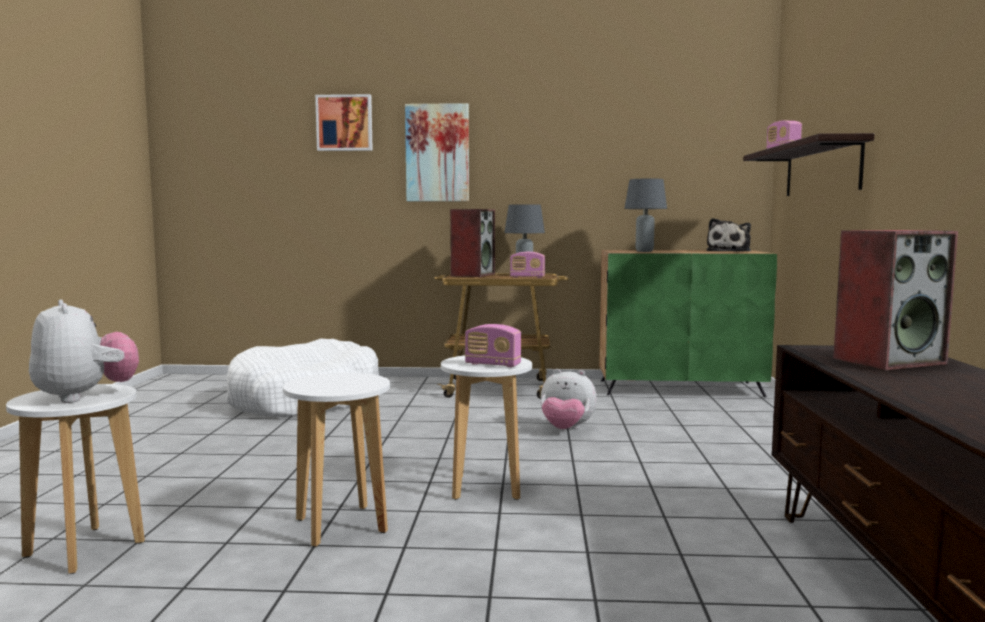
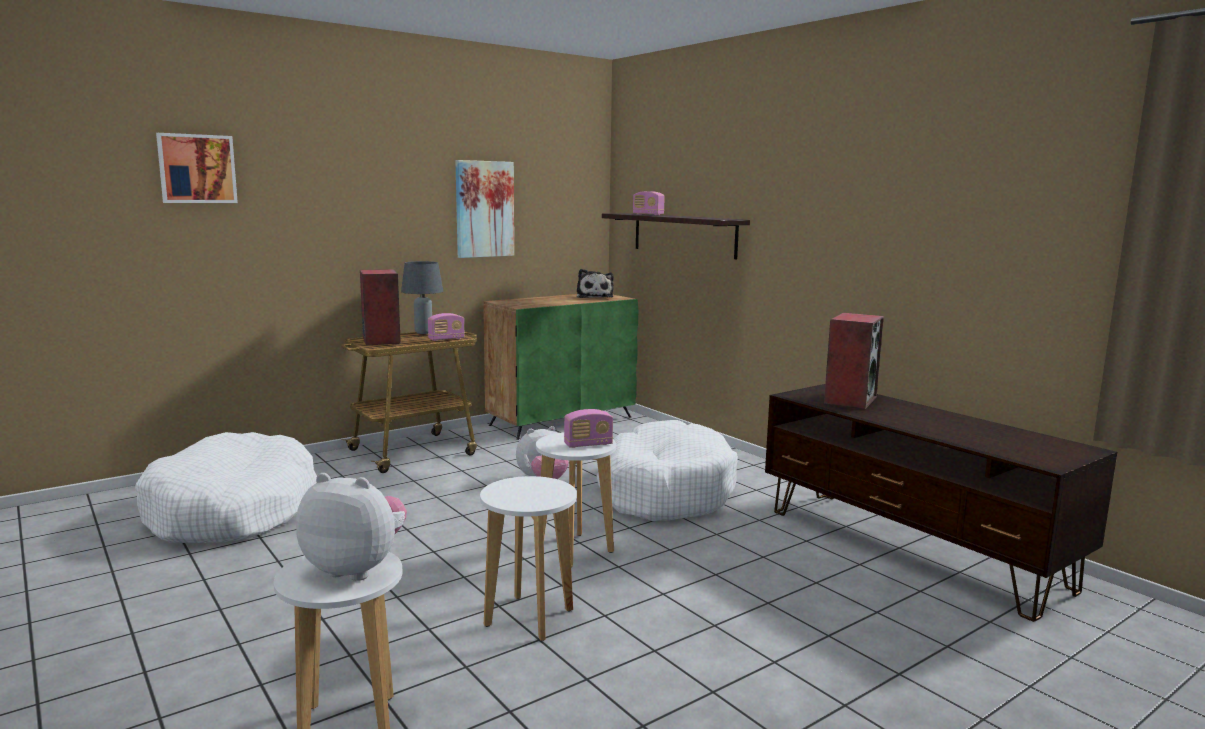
camera: 40 degrees left, 5 degrees up
picture [405,103,469,201] -> picture moved to [455,160,514,258]
grey table lamp [624,178,667,252] -> none
none -> white dog bed [597,420,738,521]

